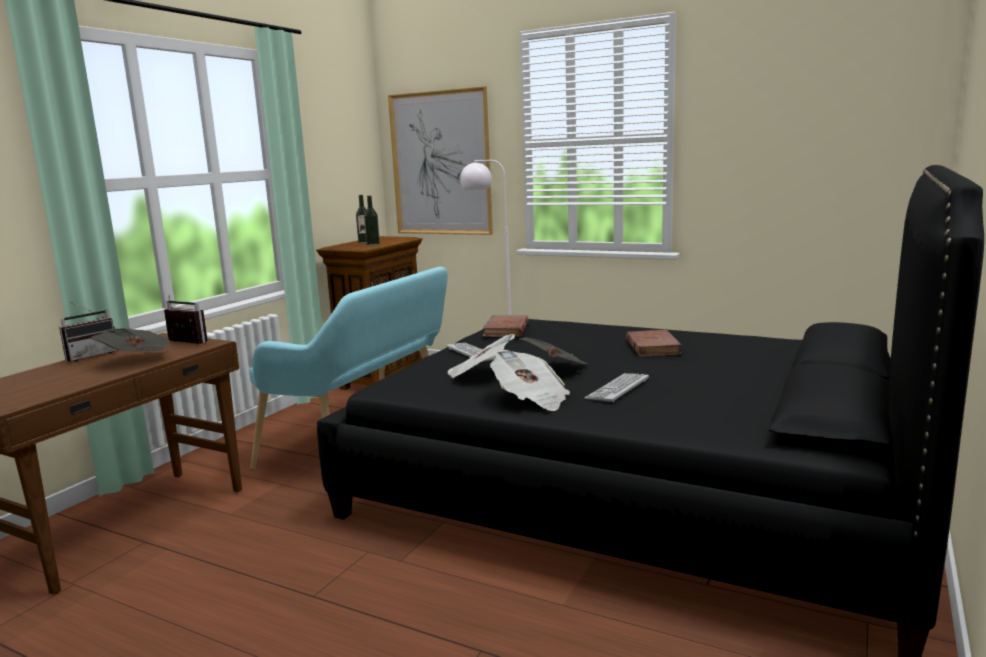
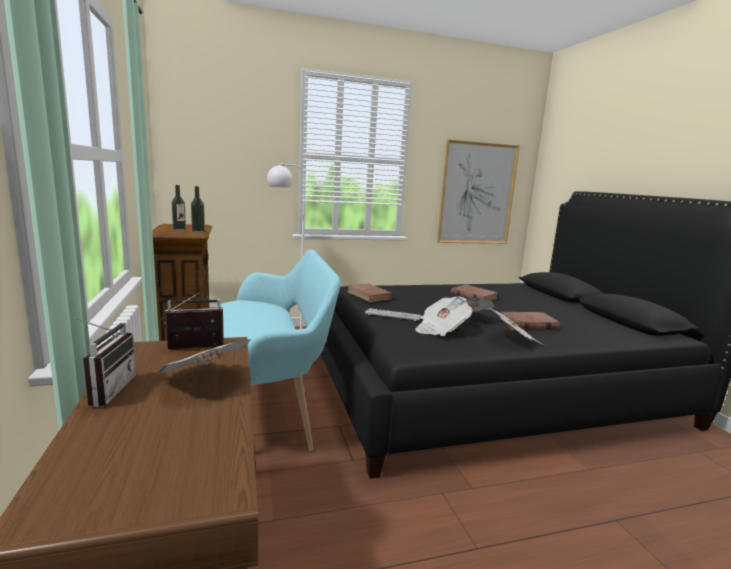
camera: 45 degrees left, 0 degrees up
picture [388,86,493,235] -> picture moved to [437,139,520,244]
keyboard [585,373,649,402] -> brown book [500,312,560,329]

